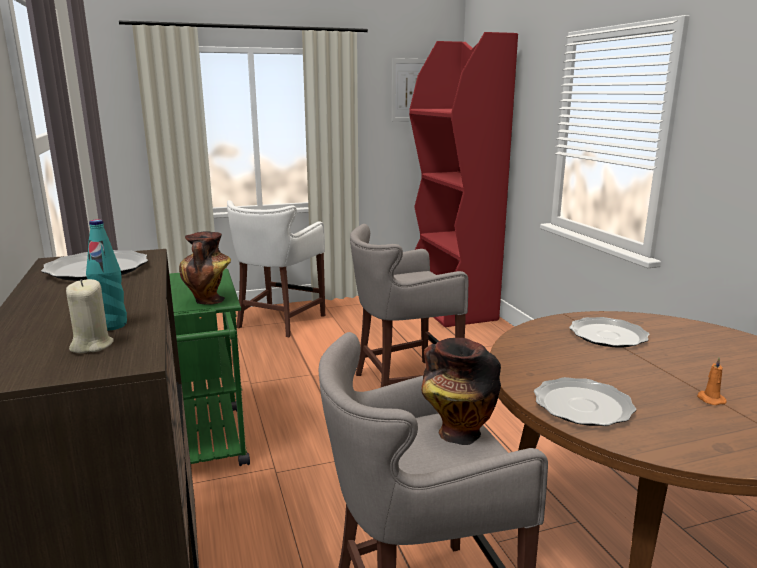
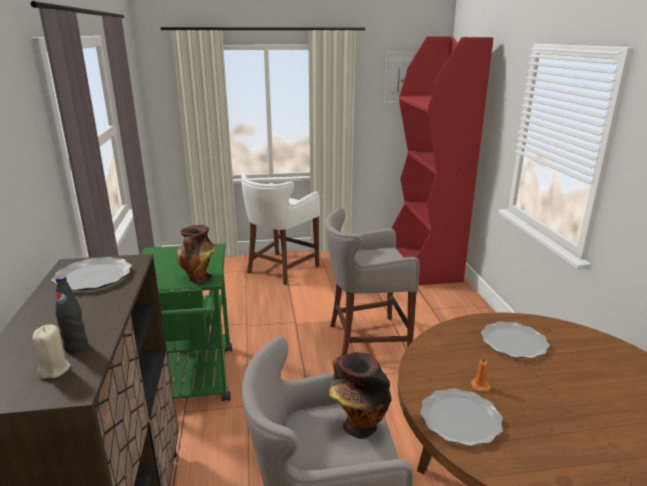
camera: 10 degrees right, 5 degrees up
turquoise bottle [86,219,127,331] -> black bottle [55,276,88,353]
orange candle [697,357,727,405] -> orange candle moved to [471,356,491,392]

